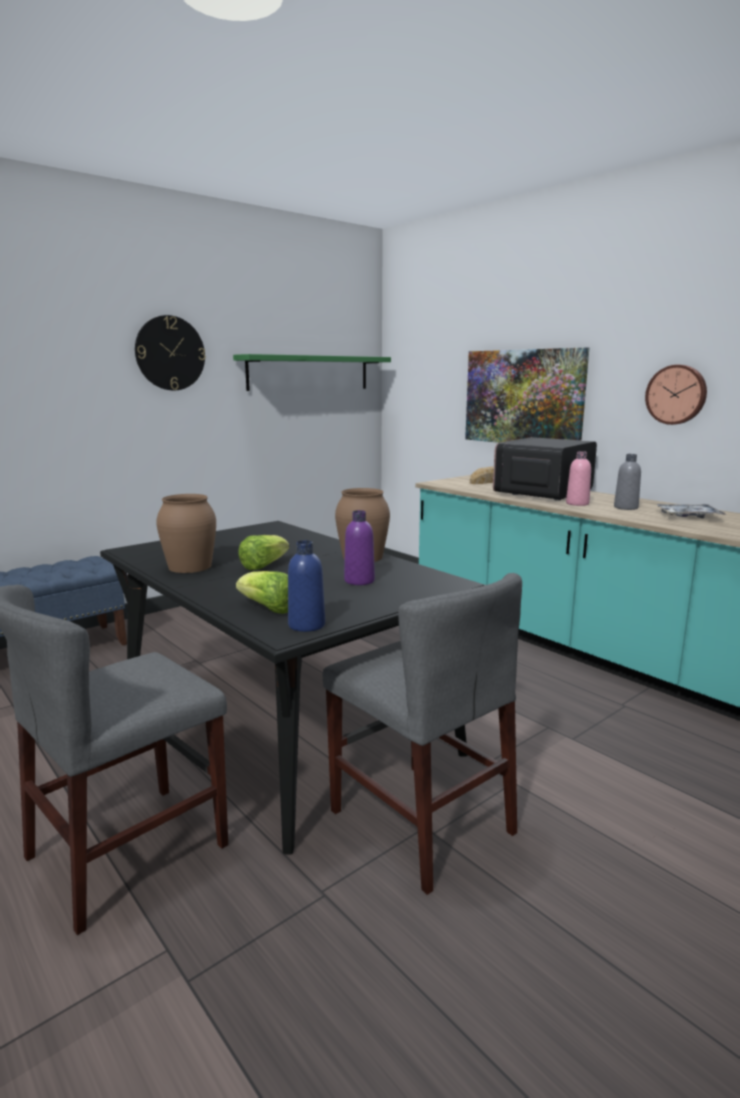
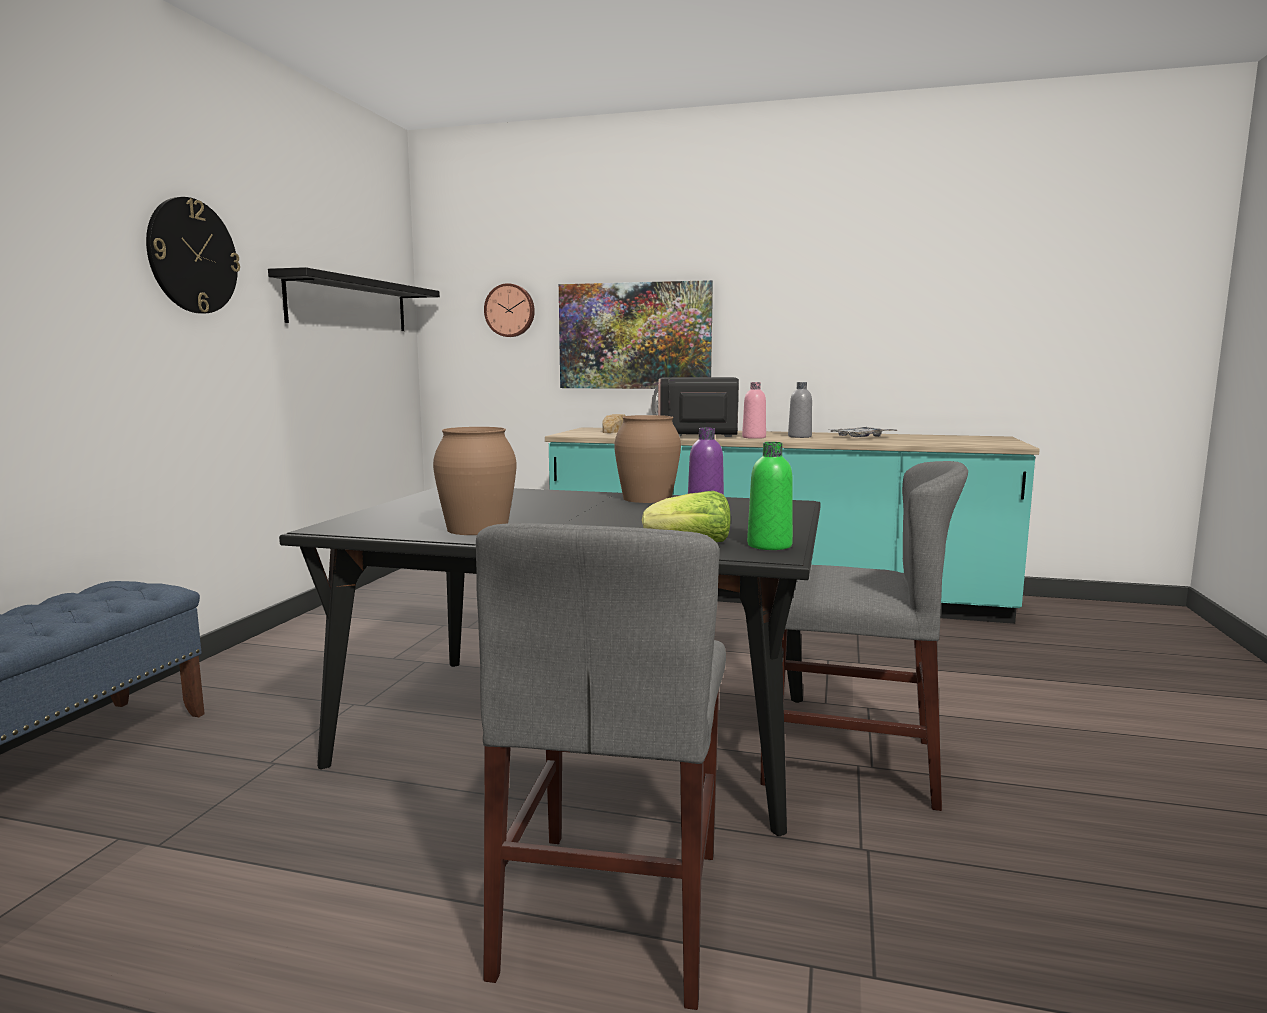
camera: 35 degrees left, 5 degrees down
green shelf [233,354,391,391] -> black shelf [268,267,440,331]
lettuce [238,535,289,570] -> none
blue bottle [288,540,325,632] -> green bottle [747,442,793,550]
wall clock [645,365,707,425] -> wall clock moved to [484,283,535,337]

